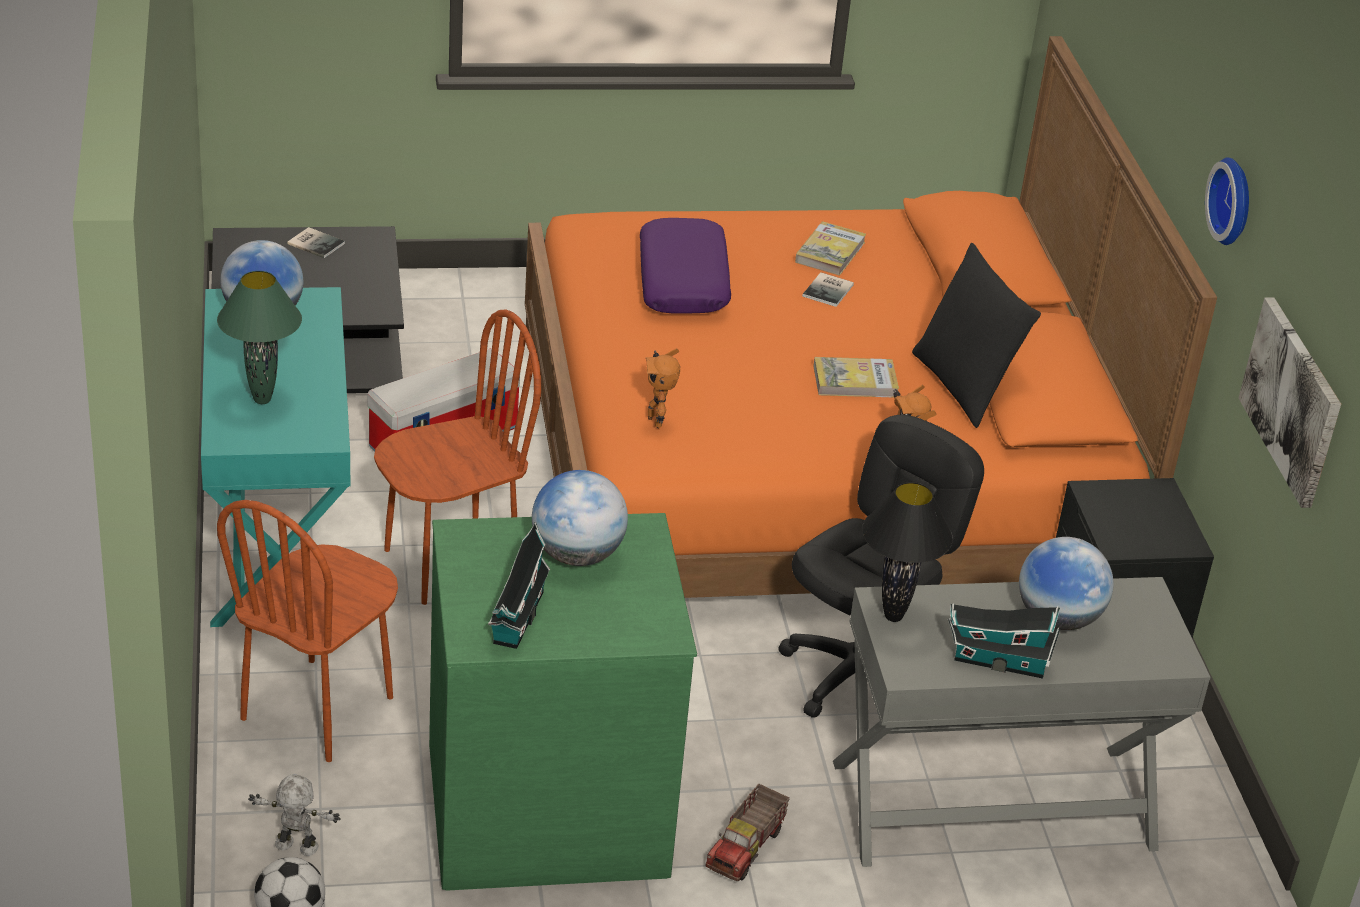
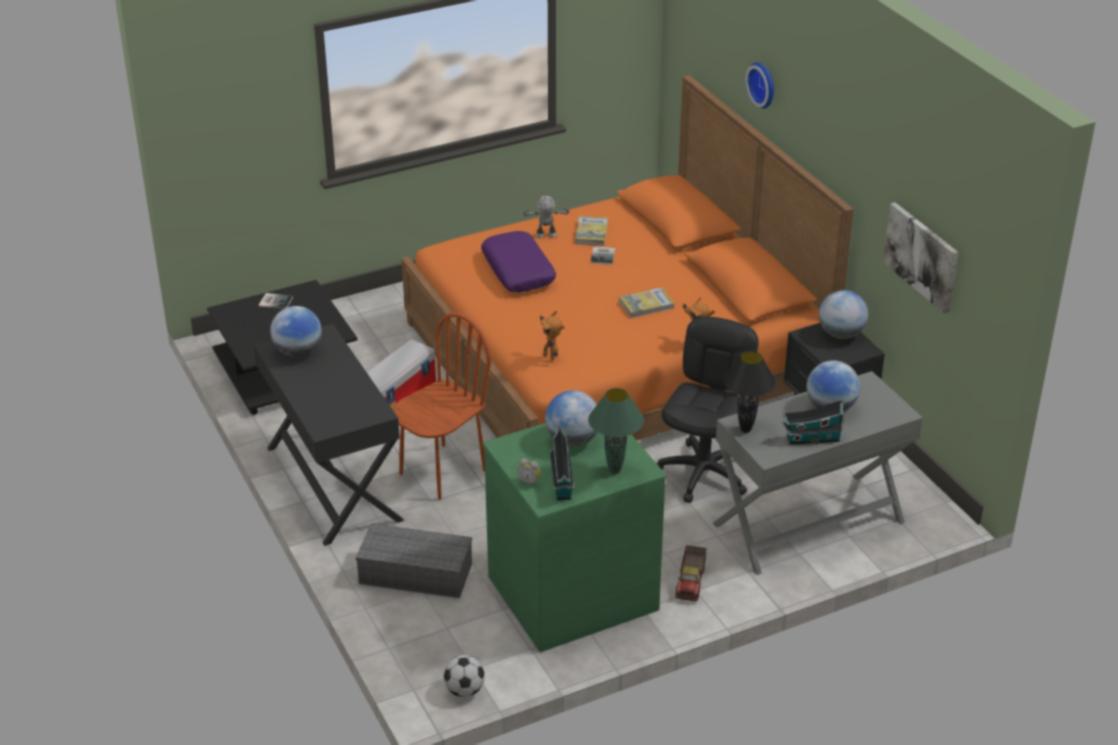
camera: 15 degrees left, 0 degrees up
turquoise desk [201,287,350,627] -> black desk [254,324,404,546]
green table lamp [217,271,302,404] -> green table lamp moved to [588,388,644,474]
brown chair [217,500,398,762] -> grey storage box [356,524,472,598]
toy robot [248,774,340,856] -> toy robot moved to [523,196,569,238]
black pillow [912,243,1041,428] -> none
wall clock [1205,157,1249,245] -> wall clock moved to [746,62,774,109]
none -> alarm clock [517,458,541,487]
none -> globe [819,290,868,339]

